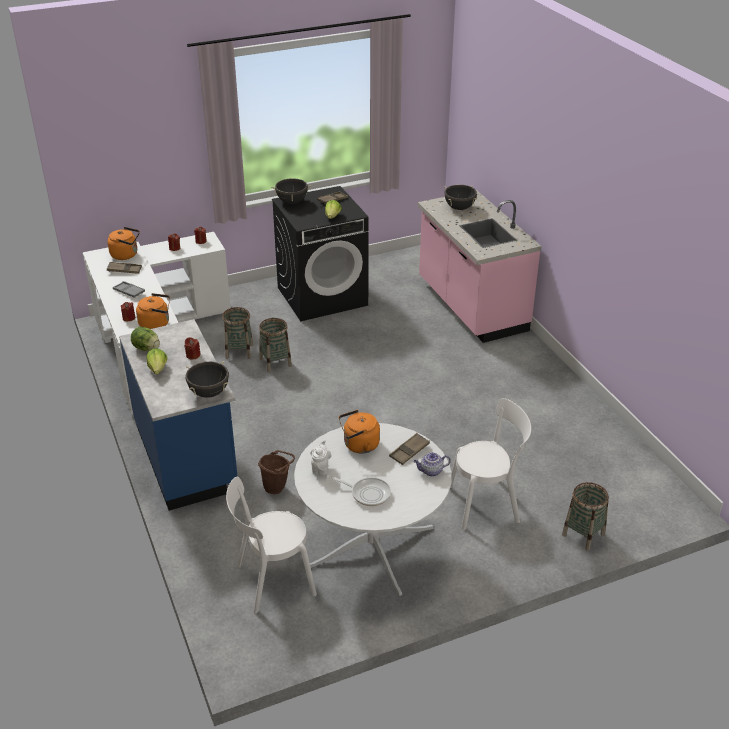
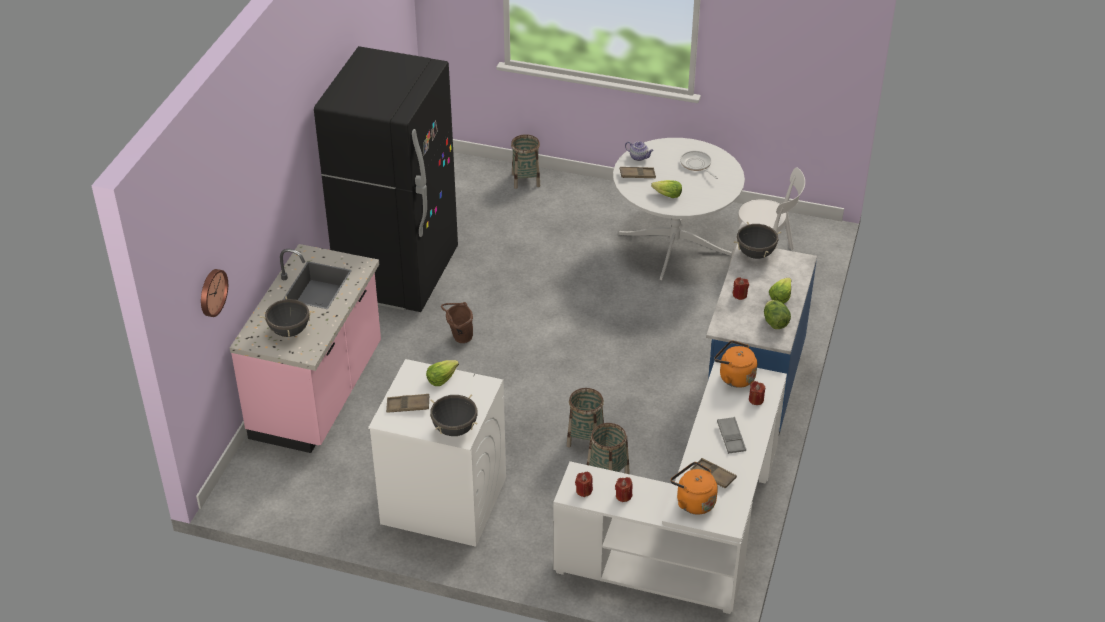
camera: 140 degrees left, 5 degrees up
brown bucket [258,450,295,494] -> brown bucket moved to [441,302,473,343]
black washing machine [272,186,369,321] -> white washing machine [368,359,506,547]
white teapot [311,440,331,476] -> none
orange kettle [339,410,380,454] -> lettuce [651,180,682,198]
white chair [450,398,531,530] -> none
none -> wall clock [201,269,228,317]
none -> black fridge [314,46,458,312]

